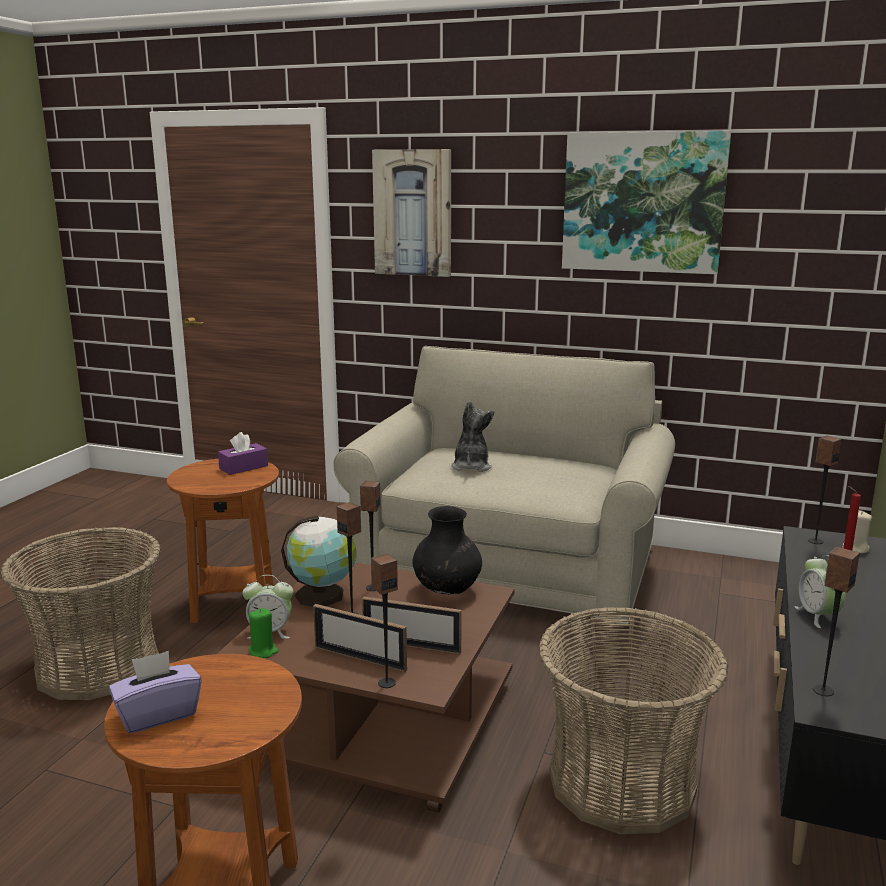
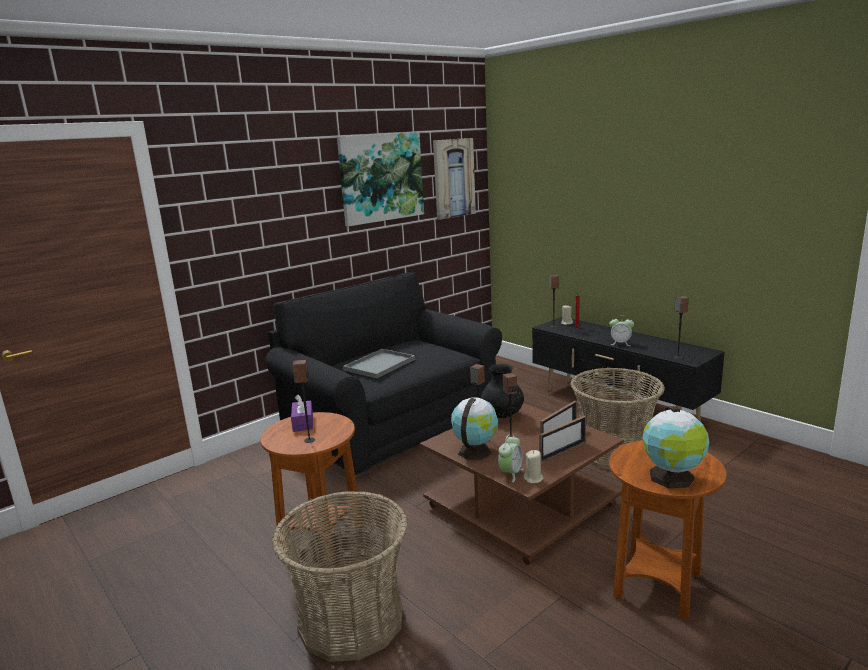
camera: 60 degrees left, 0 degrees up
purple tissue box [109,651,202,734] -> globe [642,406,709,488]
green candle [249,608,279,658] -> beige candle [524,450,543,483]
beige sofa [333,346,675,629] -> black sofa [266,272,502,478]
speaker [371,554,398,688] -> speaker moved to [292,360,315,443]
picture [372,149,451,277] -> picture moved to [433,138,476,220]
plush toy [451,401,494,472] -> grey tray [343,349,415,378]

